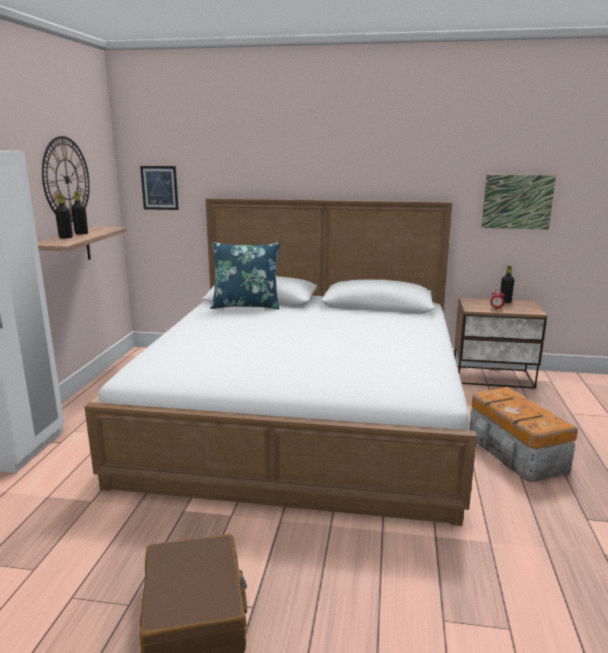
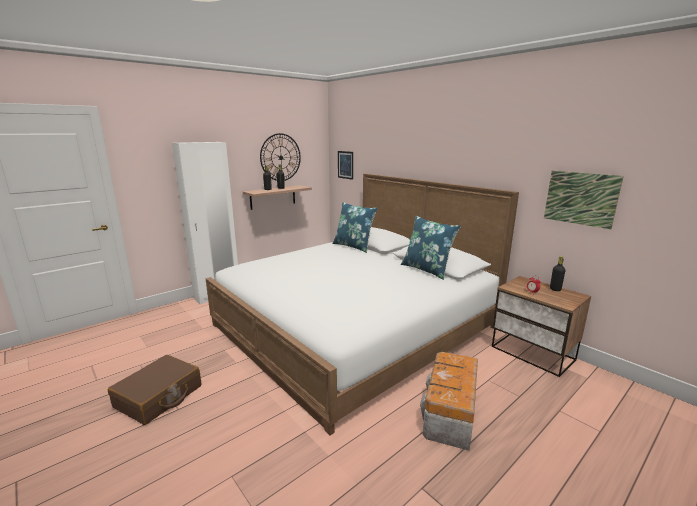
camera: 40 degrees right, 0 degrees up
none -> blue pillow [401,216,461,280]

